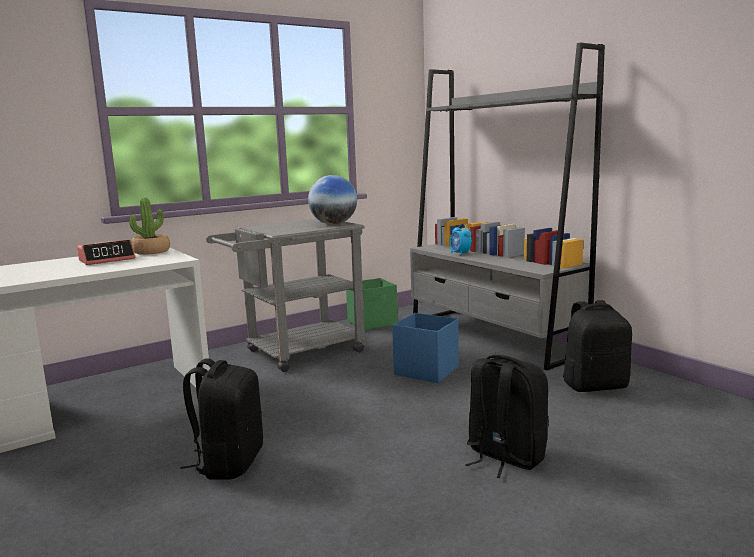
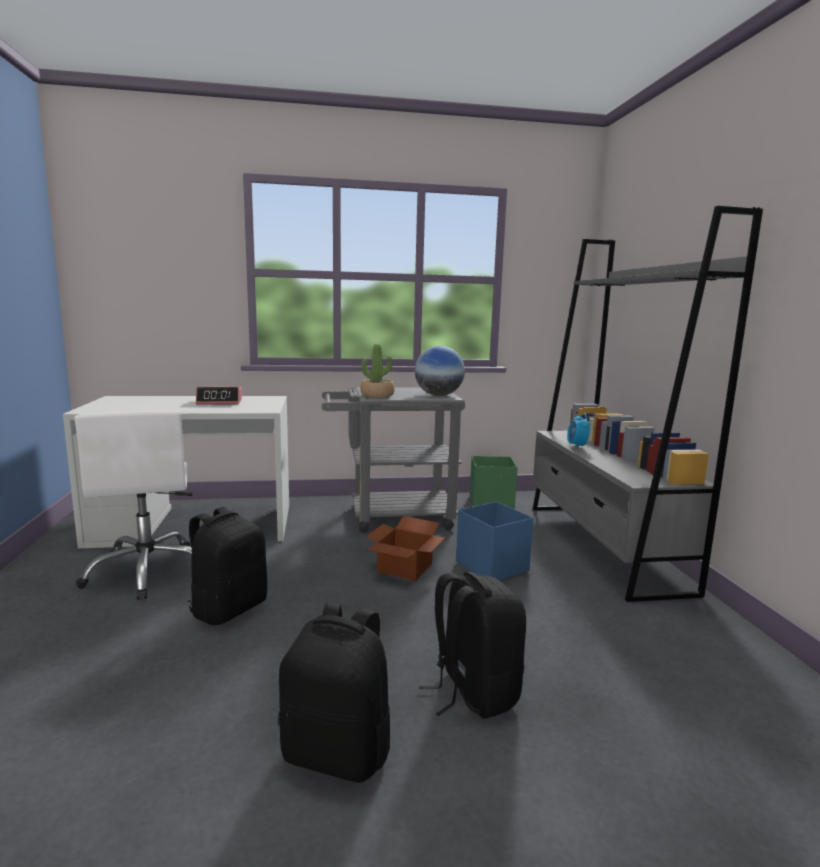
camera: 25 degrees right, 0 degrees up
potted plant [129,198,170,255] -> potted plant moved to [361,344,395,398]
black backpack [563,300,632,392] -> black backpack moved to [278,603,390,783]
none -> white office chair [74,411,192,600]
none -> cardboard box [366,516,445,581]

